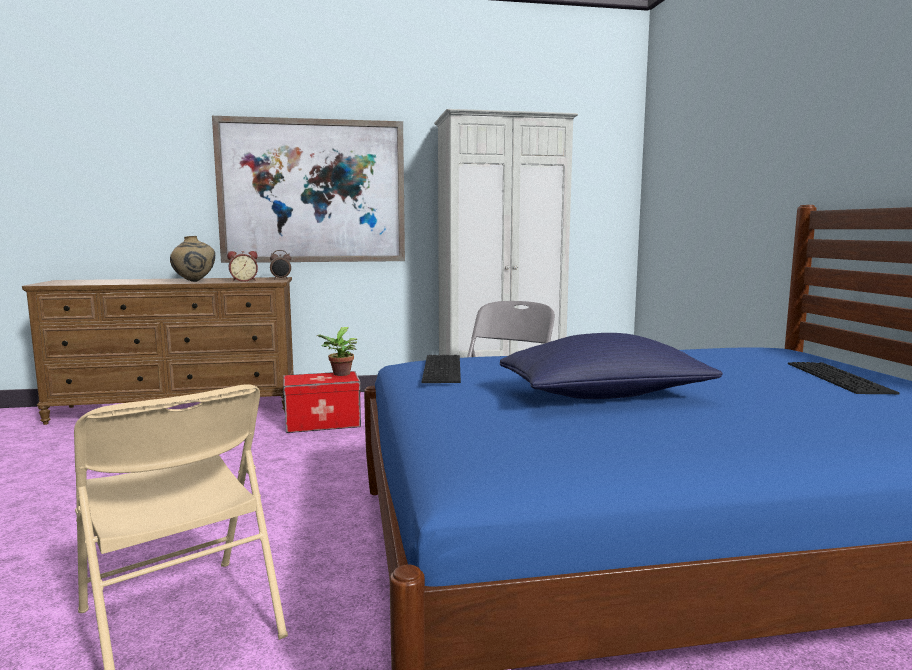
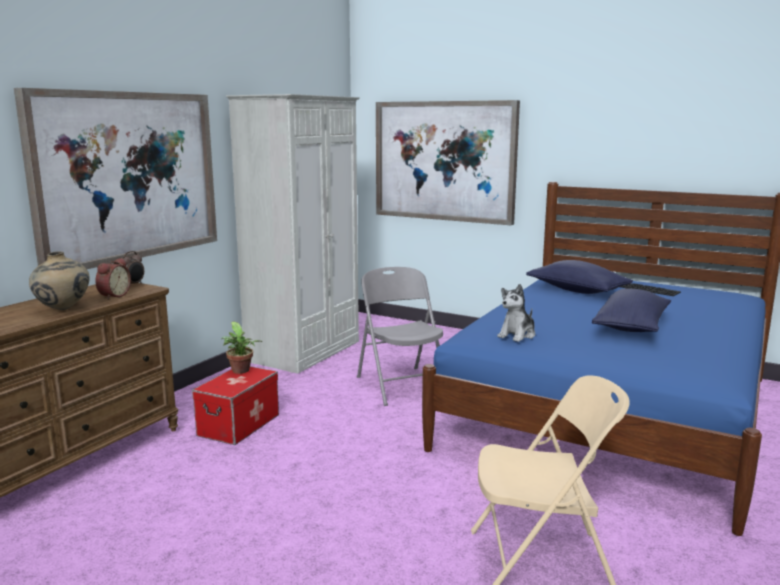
camera: 50 degrees left, 5 degrees up
keyboard [422,355,461,383] -> plush toy [497,284,535,342]
none -> picture [376,100,520,225]
none -> blue pillow [526,260,633,294]

